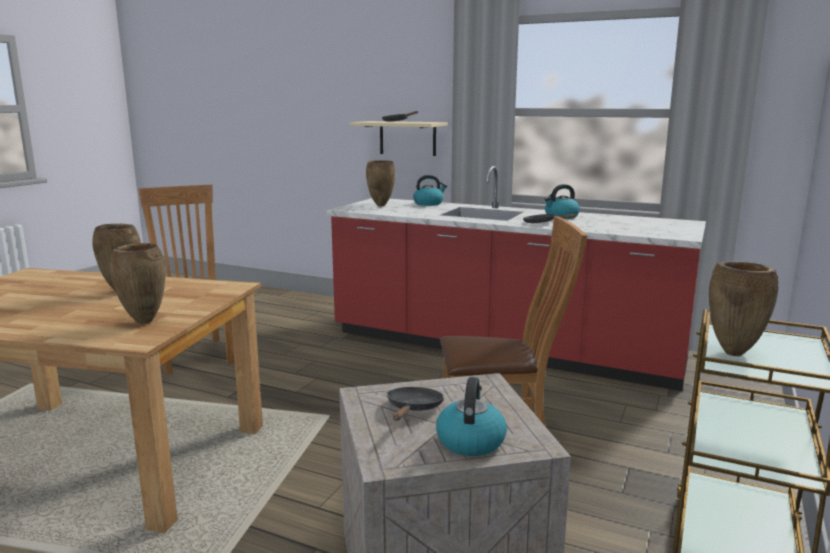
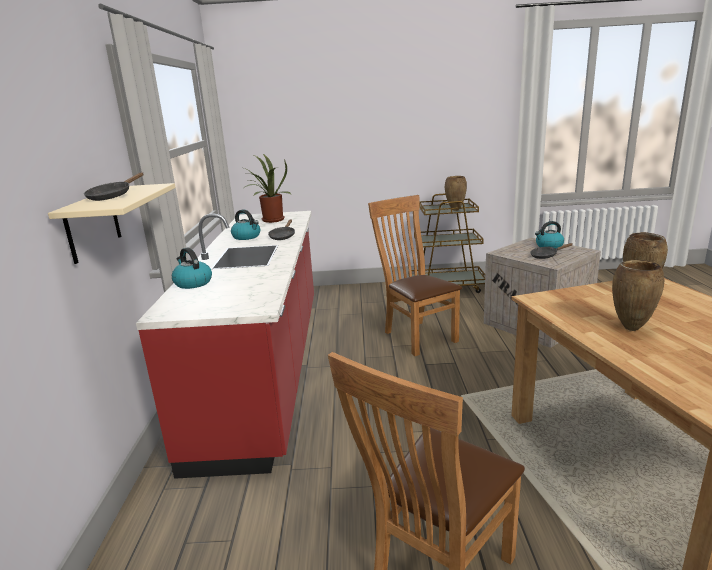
camera: 115 degrees left, 5 degrees up
brown vase [366,160,395,206] -> none
none -> potted plant [244,154,291,223]

